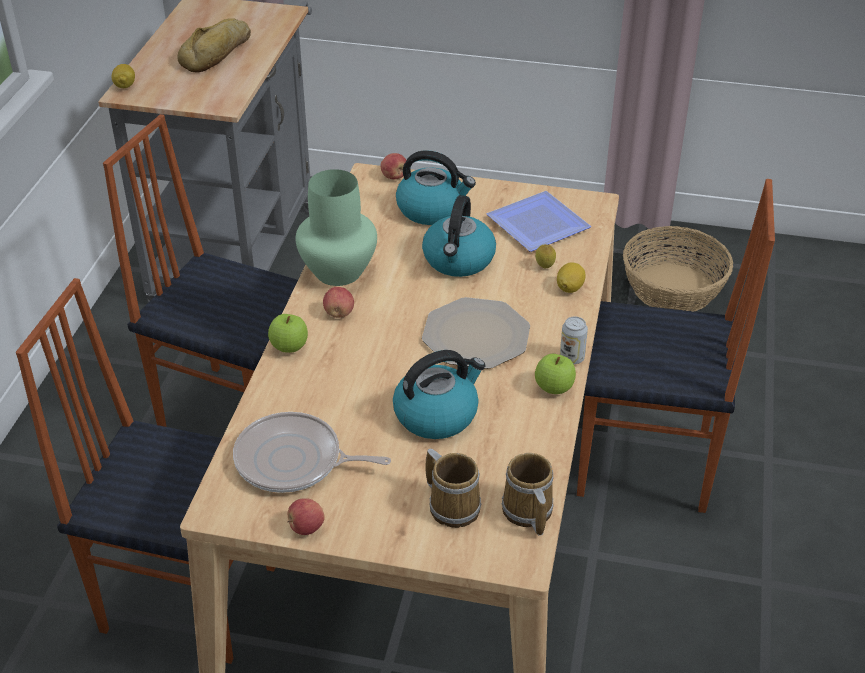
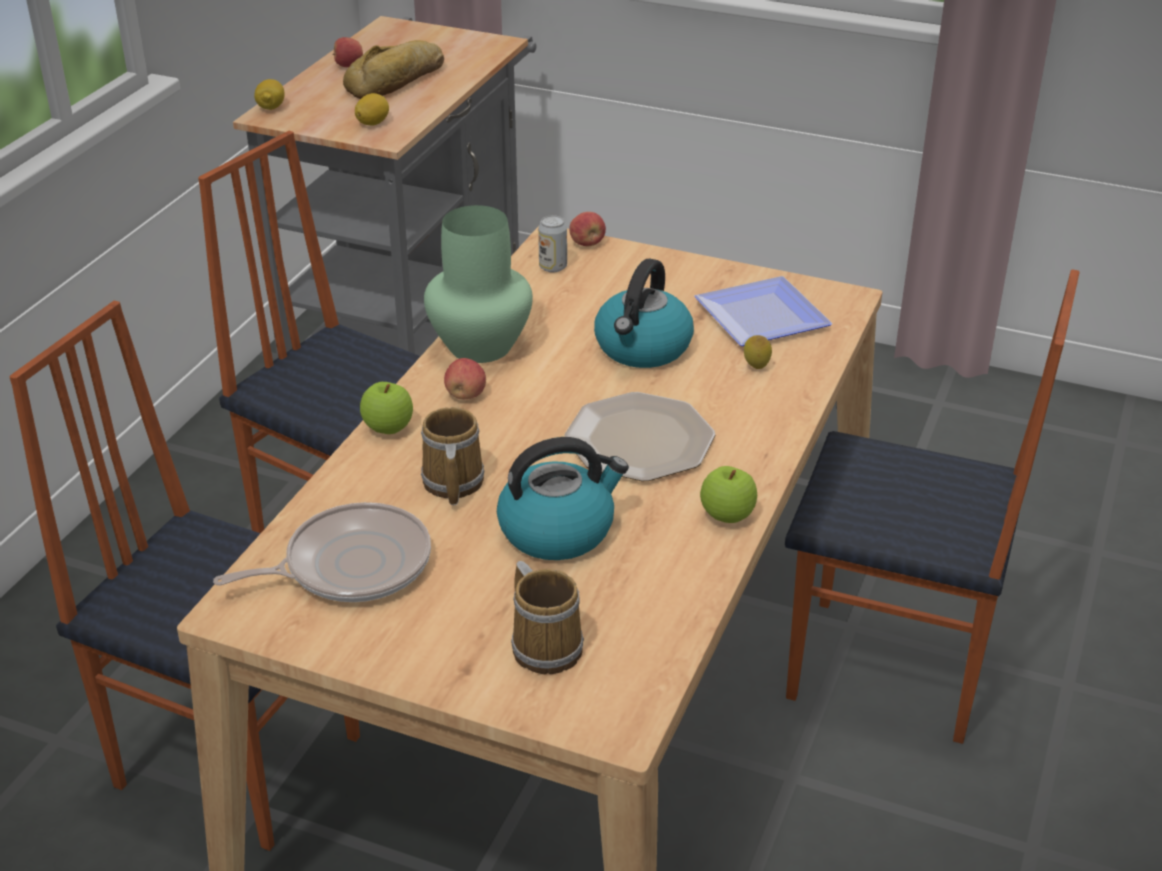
camera: 10 degrees right, 5 degrees down
frying pan [233,412,391,493] -> frying pan turned 135 degrees clockwise [213,502,431,602]
apple [287,498,325,535] -> apple moved to [332,37,363,67]
kettle [396,150,476,225] -> none
mug [502,453,554,536] -> mug moved to [421,407,485,505]
lemon [557,262,586,293] -> lemon moved to [355,93,389,126]
can [560,317,588,364] -> can moved to [538,215,567,272]
basket [623,226,733,311] -> none

